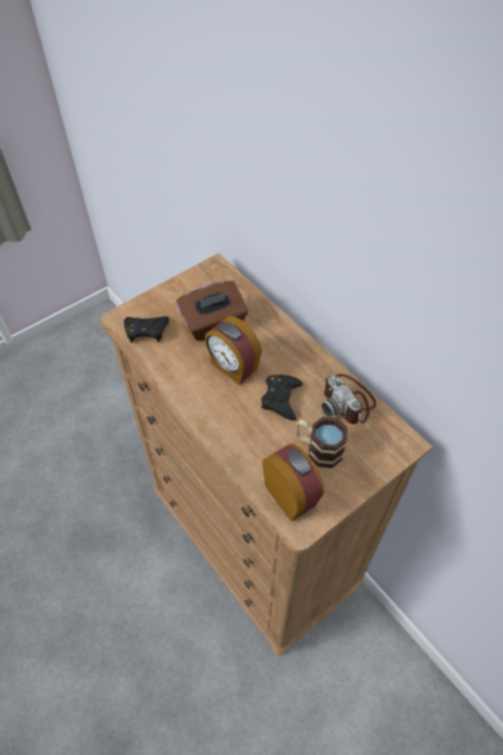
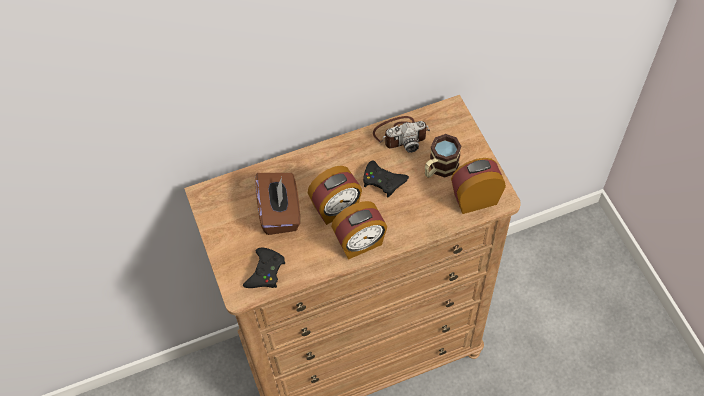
camera: 70 degrees left, 5 degrees up
none -> alarm clock [331,201,387,260]

